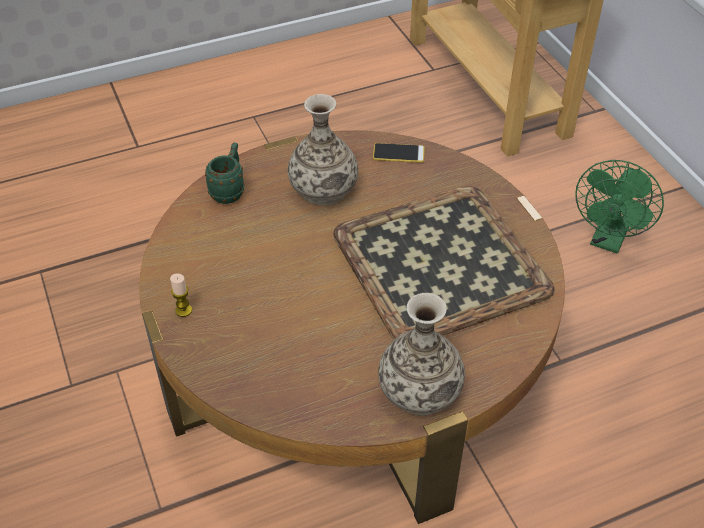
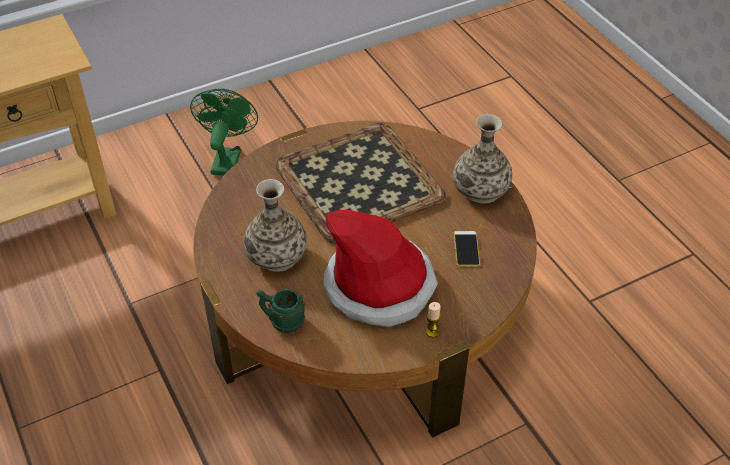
camera: 95 degrees left, 0 degrees up
phone [373,143,425,163] -> phone moved to [454,231,480,267]
green fan [575,160,664,254] -> green fan turned 105 degrees counterclockwise [190,89,258,176]
none -> hat [324,210,438,327]

